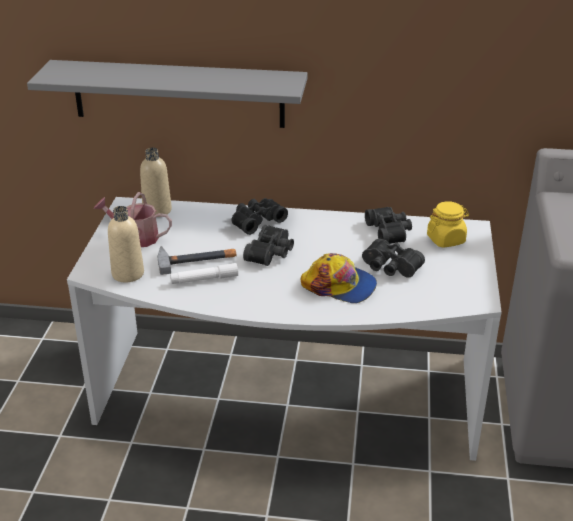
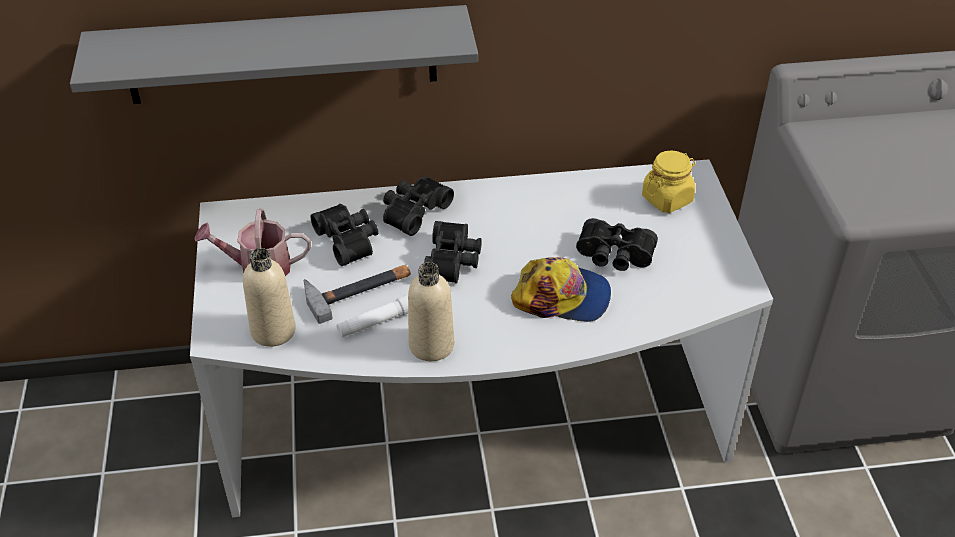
camera: 15 degrees left, 10 degrees up
beige bottle [140,148,172,217] -> beige bottle moved to [408,262,454,361]
black binoculars [365,207,412,244] -> black binoculars moved to [311,204,378,266]

